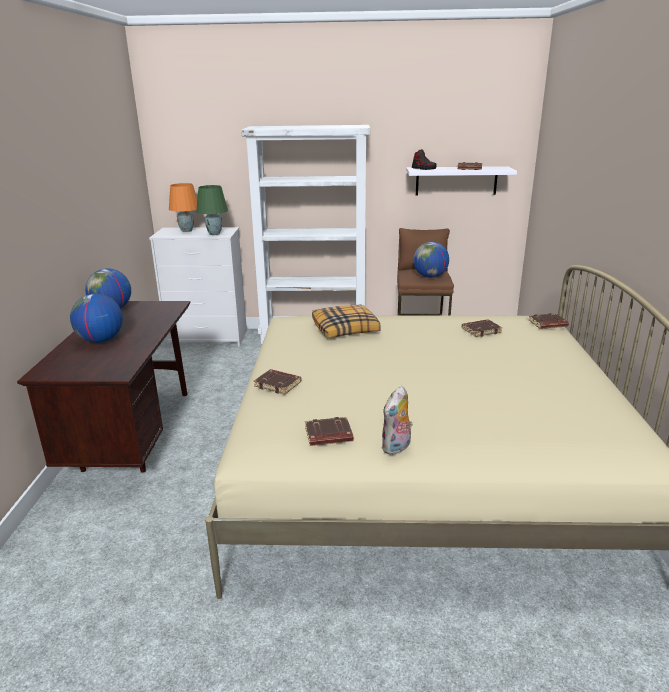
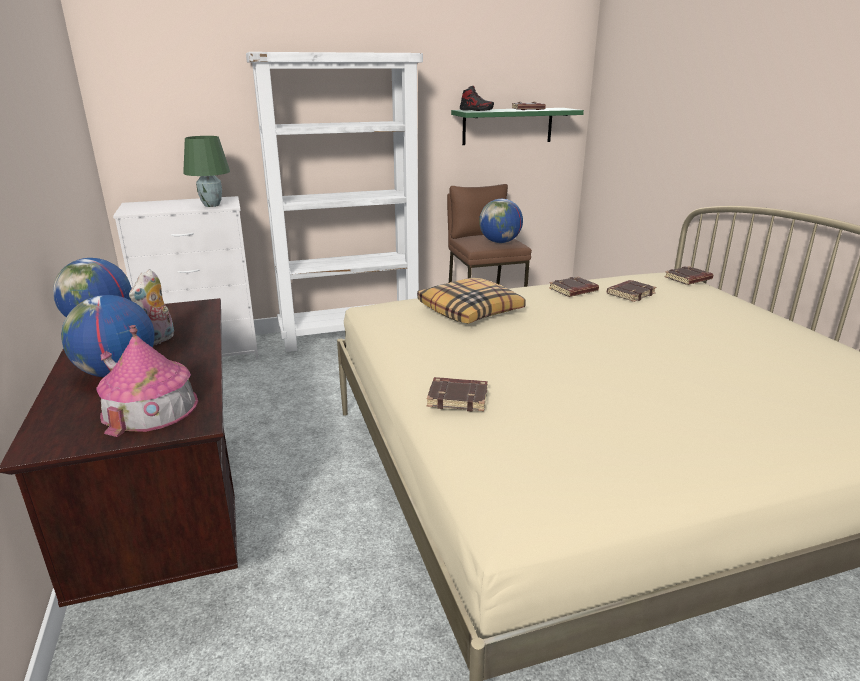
camera: 20 degrees left, 0 degrees up
orange table lamp [169,183,197,232] -> none
brown book [305,417,353,446] -> brown book moved to [549,277,599,297]
plush toy [381,386,413,455] -> plush toy moved to [129,269,174,346]
white shelf [406,166,517,195] -> green shelf [451,108,584,145]
none -> toy house [96,325,198,437]

